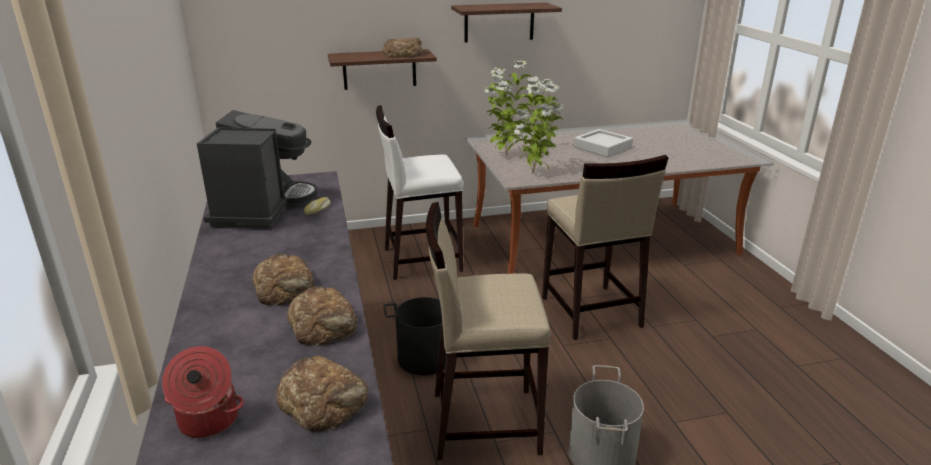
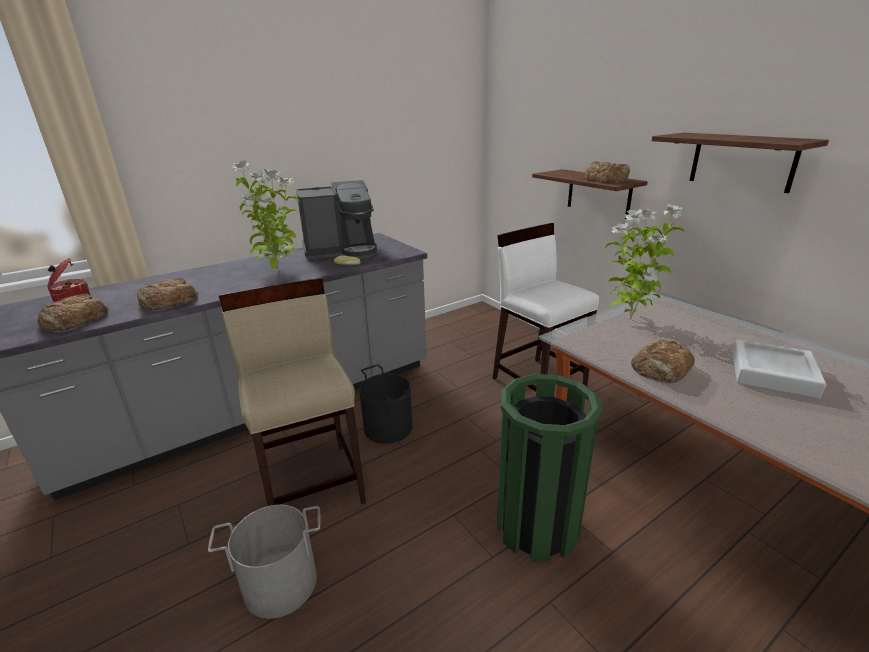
camera: 70 degrees right, 0 degrees up
bread [252,253,315,306] -> bread moved to [631,340,695,384]
potted plant [513,76,564,173] -> potted plant moved to [232,161,299,270]
beige stool [542,155,669,340] -> green trash can [497,374,603,562]

